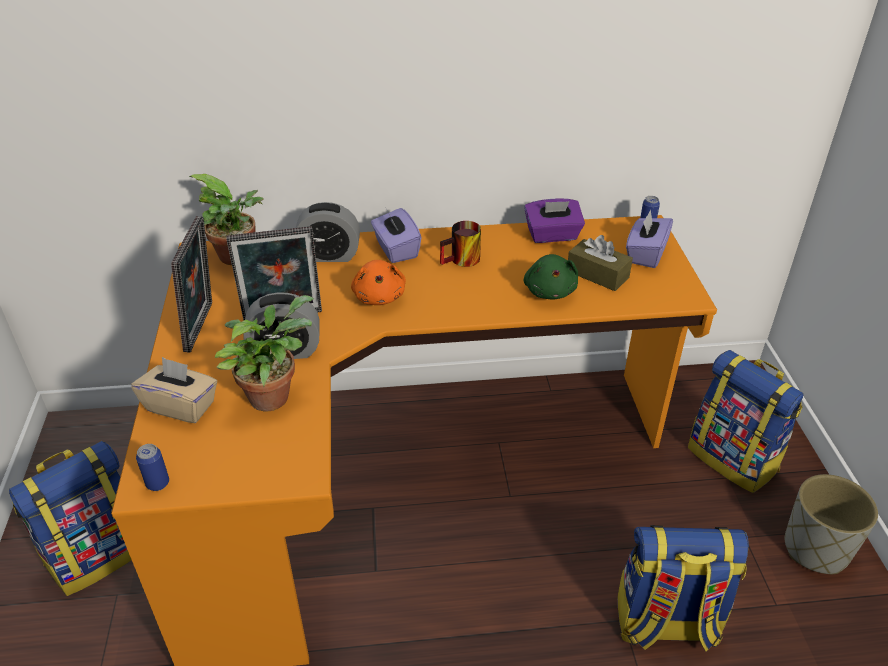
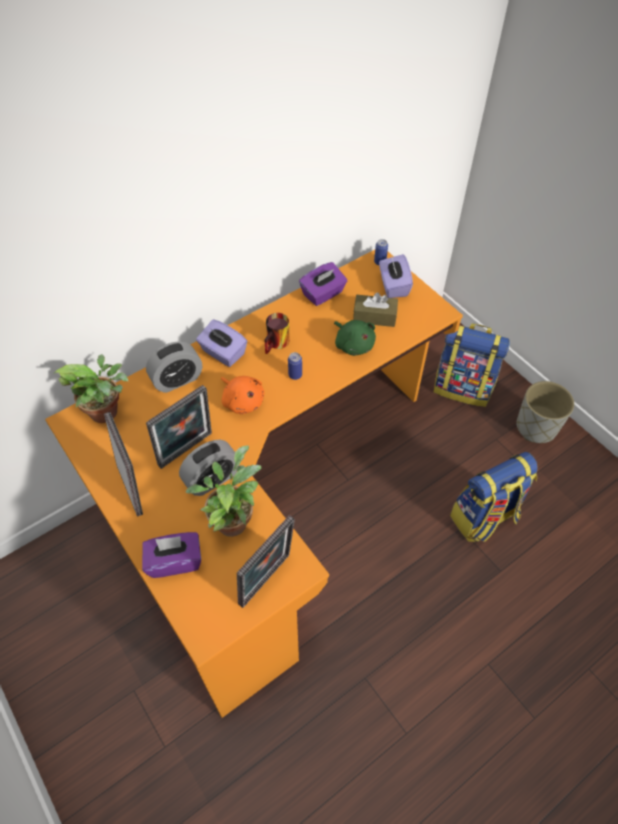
camera: 30 degrees left, 15 degrees up
backpack [9,441,131,596] -> none
beige tissue box [132,357,217,423] -> purple tissue box [142,532,201,578]
can [136,444,169,491] -> can moved to [288,352,302,380]
none -> picture frame [237,515,295,608]

